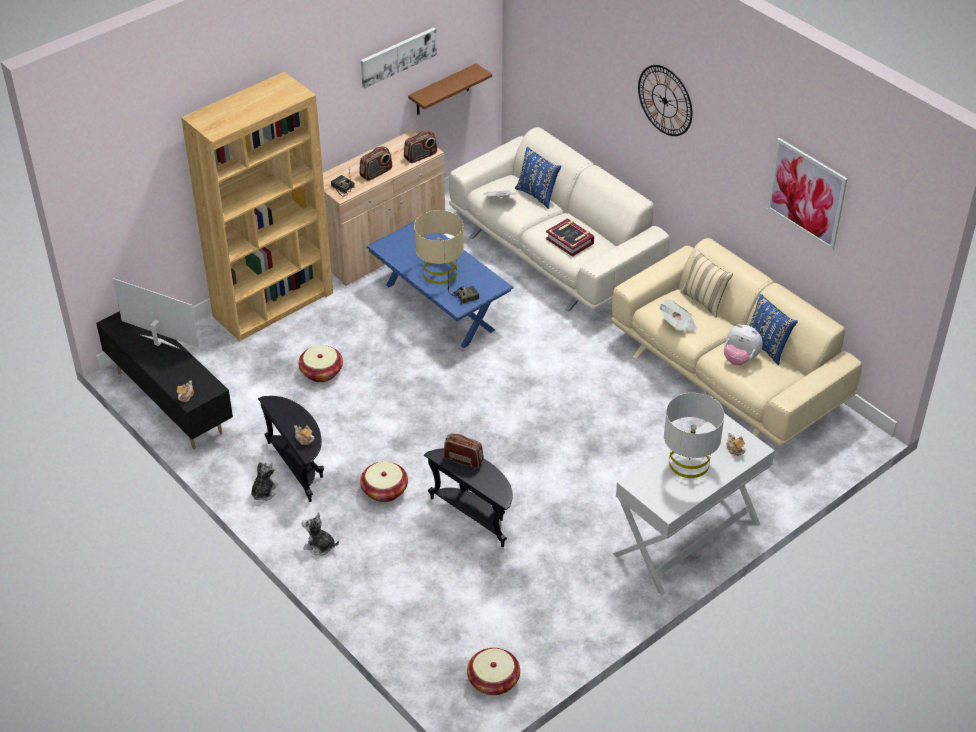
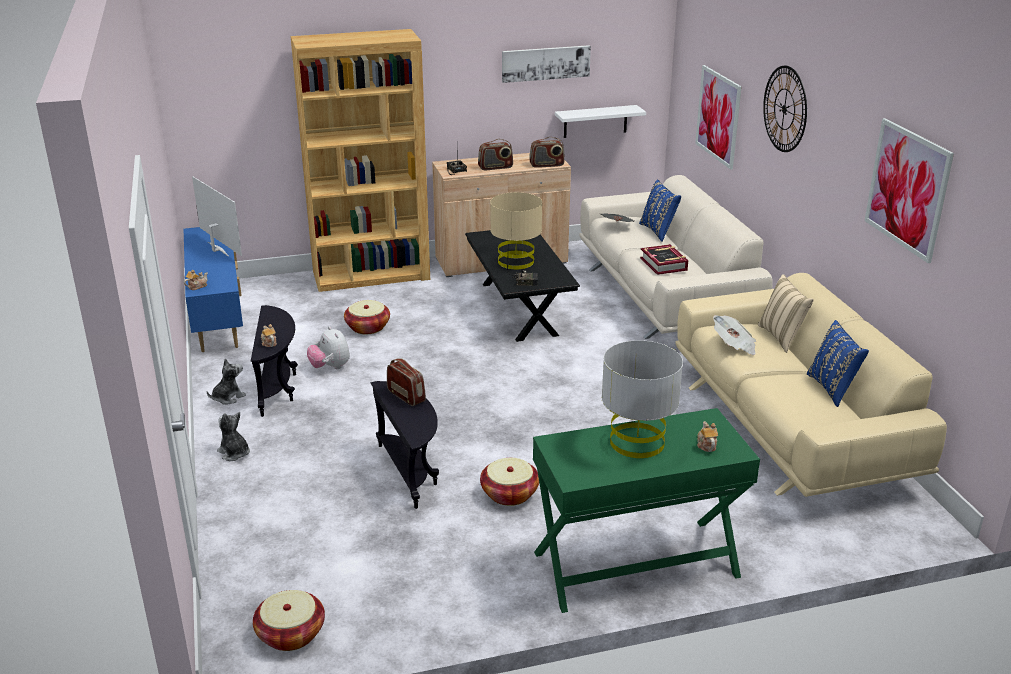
camera: 25 degrees right, 15 degrees down
black tv stand [96,311,233,450] -> blue tv stand [184,227,243,352]
basket [360,461,408,502] -> basket moved to [480,458,539,506]
blue coffee table [366,221,514,348] -> black coffee table [465,230,580,342]
brown shelf [408,64,492,115] -> white shelf [555,105,646,138]
white console table [613,414,775,595] -> green console table [533,408,760,613]
plush toy [724,324,763,365] -> plush toy moved to [307,326,350,369]
none -> picture [695,65,742,170]

